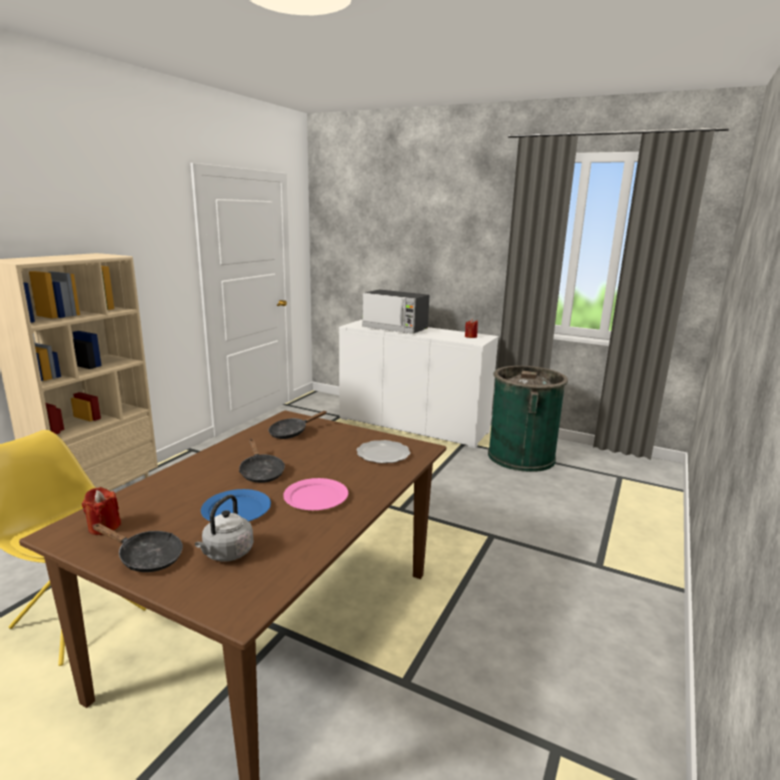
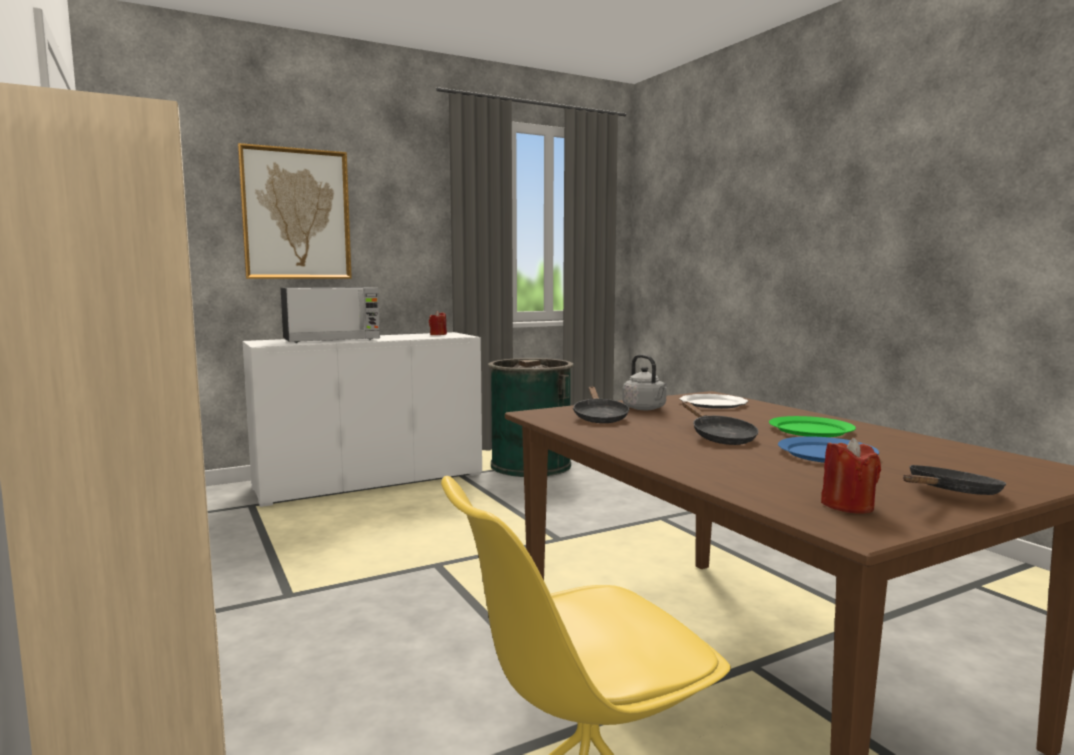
camera: 55 degrees left, 10 degrees down
grey kettle [195,495,253,562] -> grey kettle moved to [622,354,668,410]
black frying pan [239,439,285,483] -> black frying pan turned 60 degrees clockwise [682,401,758,445]
pink plate [283,478,348,510] -> green plate [769,416,856,437]
none -> picture [238,143,352,279]

